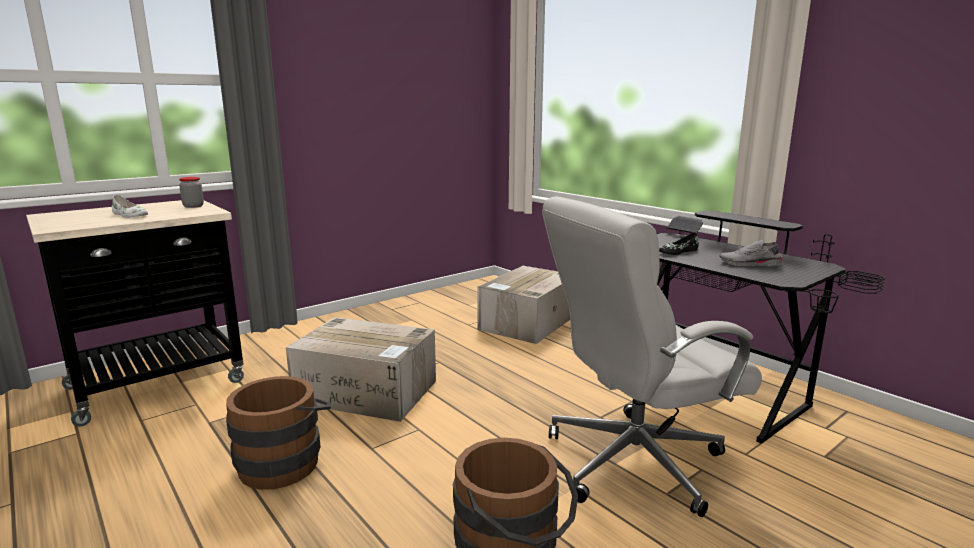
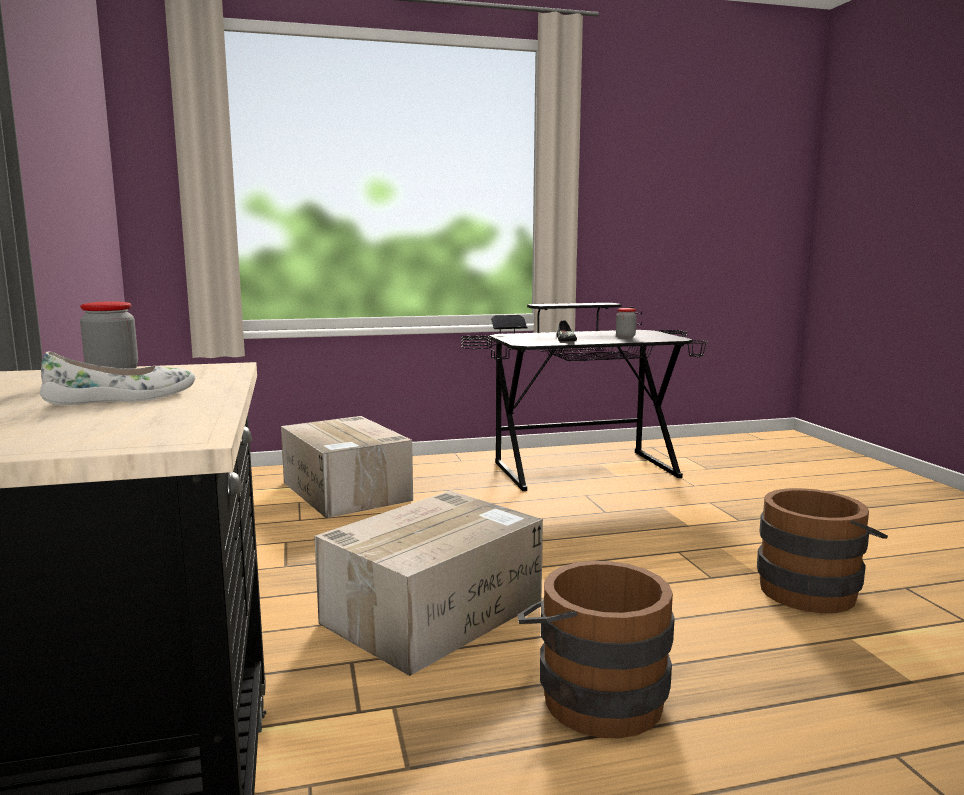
camera: 65 degrees left, 5 degrees down
grey office chair [542,196,762,517] -> none
grey shoe [719,240,784,266] -> jar [616,308,636,338]

